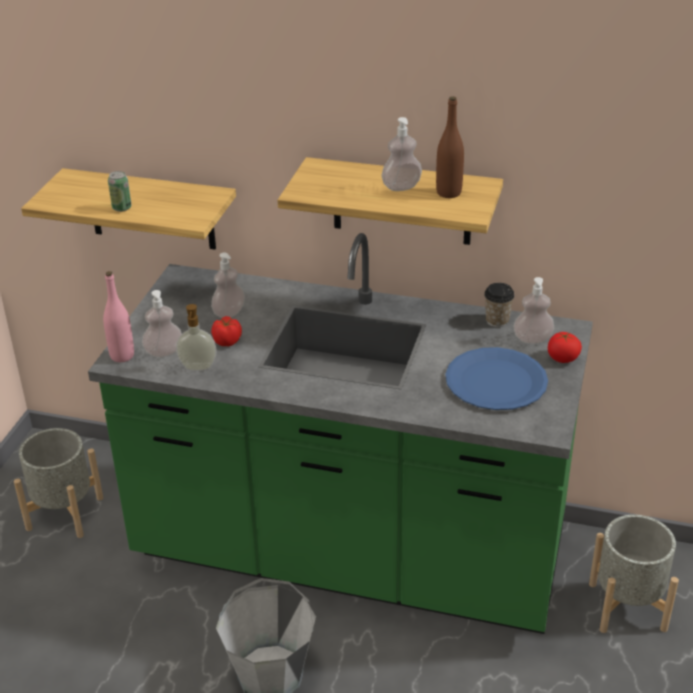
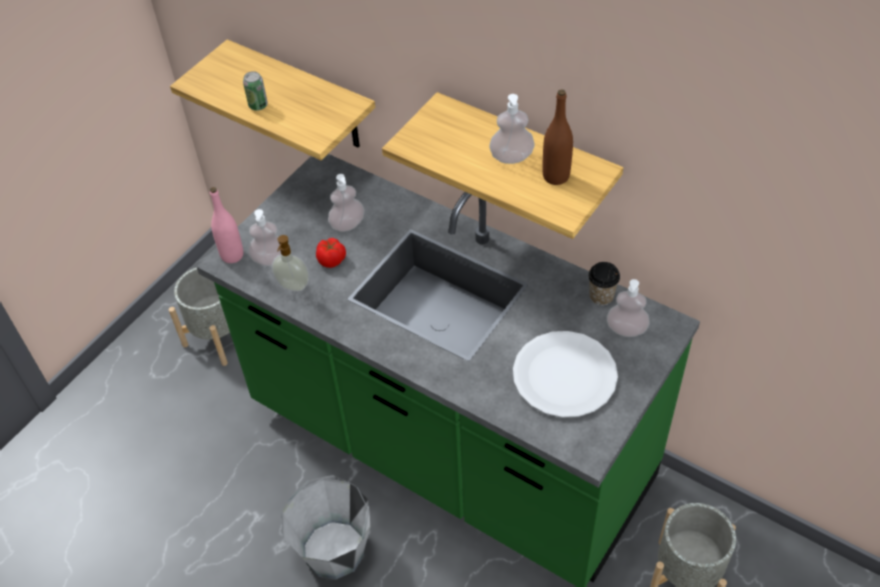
camera: 20 degrees right, 15 degrees up
blue plate [445,347,548,410] -> white plate [513,331,618,418]
tomato [548,332,582,363] -> none

